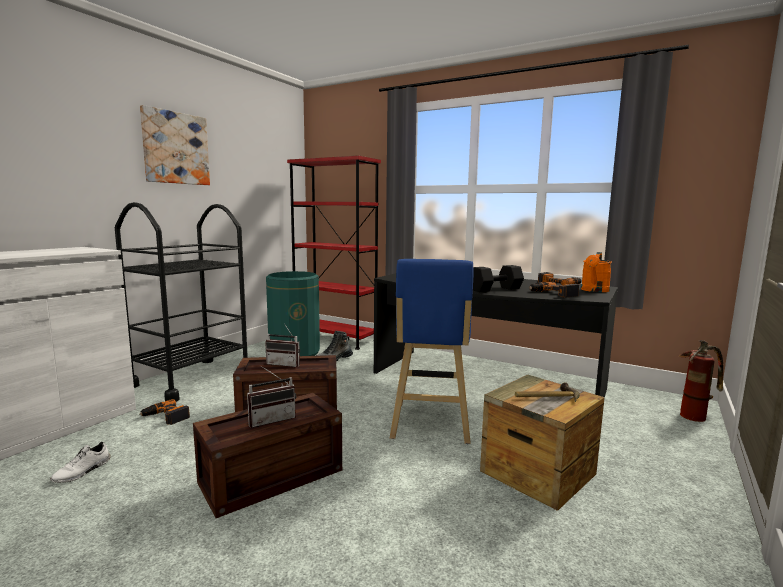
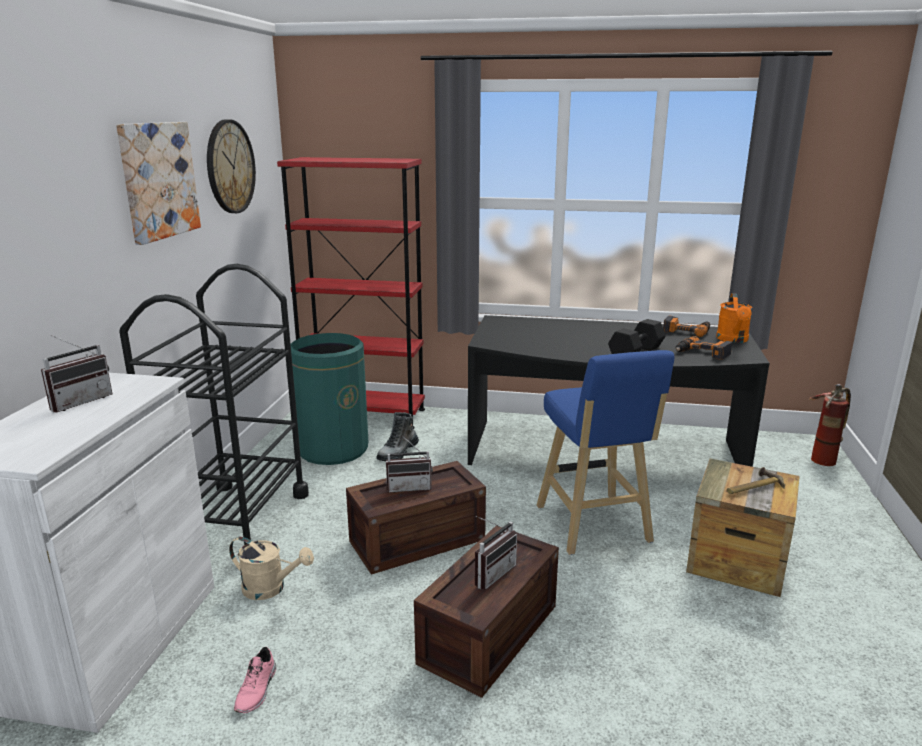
camera: 20 degrees left, 10 degrees up
white shoe [50,442,111,483] -> pink shoe [234,647,276,713]
power drill [139,399,190,425] -> beige watering can [229,537,314,600]
none -> radio [41,335,112,413]
none -> wall clock [207,119,256,213]

